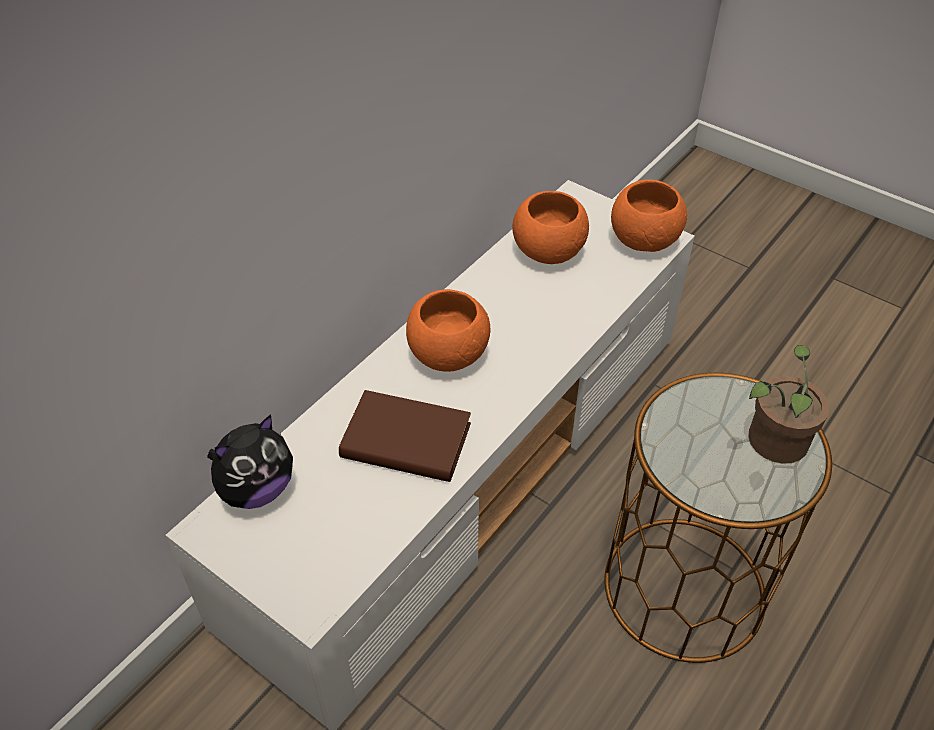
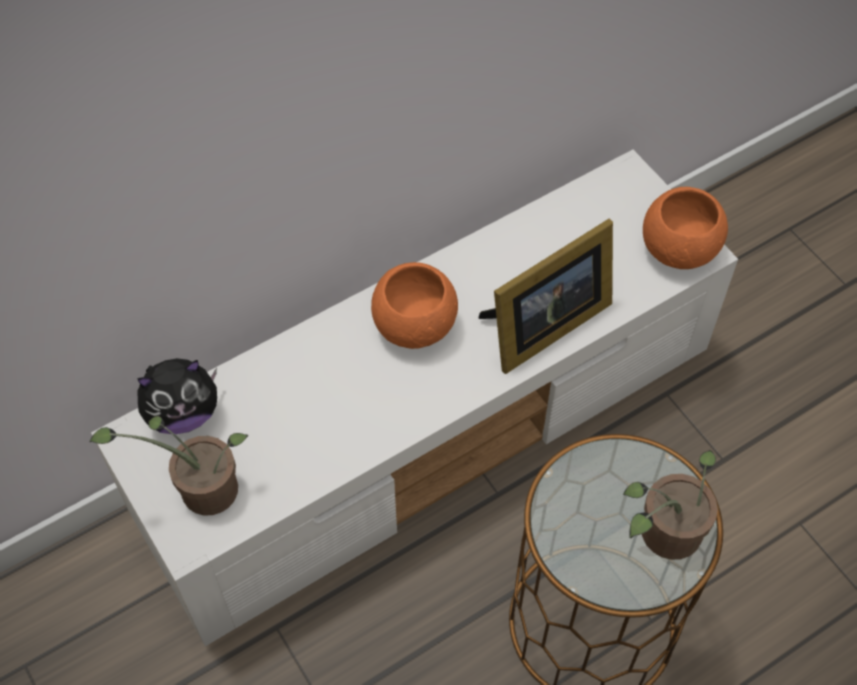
camera: 20 degrees right, 10 degrees up
brown book [339,390,471,482] -> none
orange bowl [512,191,589,264] -> none
none -> potted plant [89,416,249,515]
none -> picture frame [479,219,613,374]

